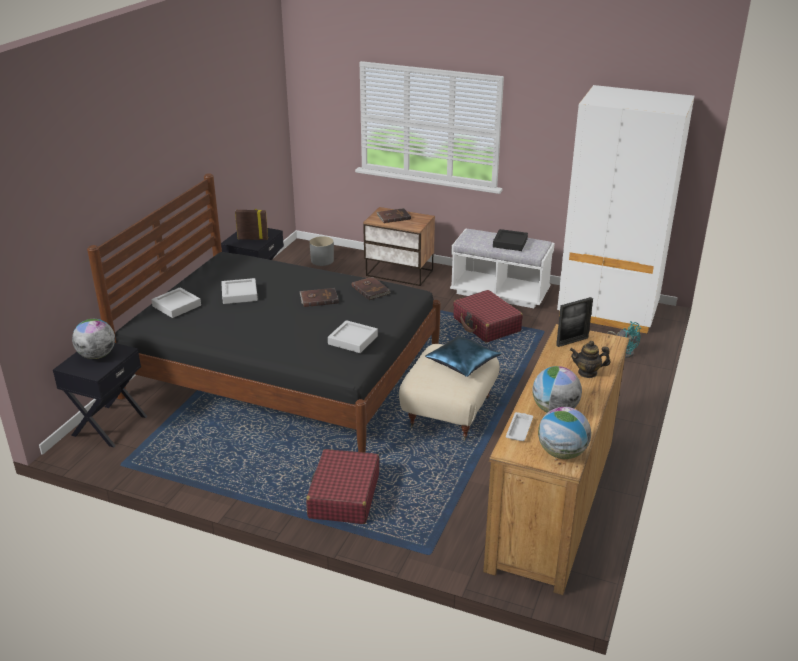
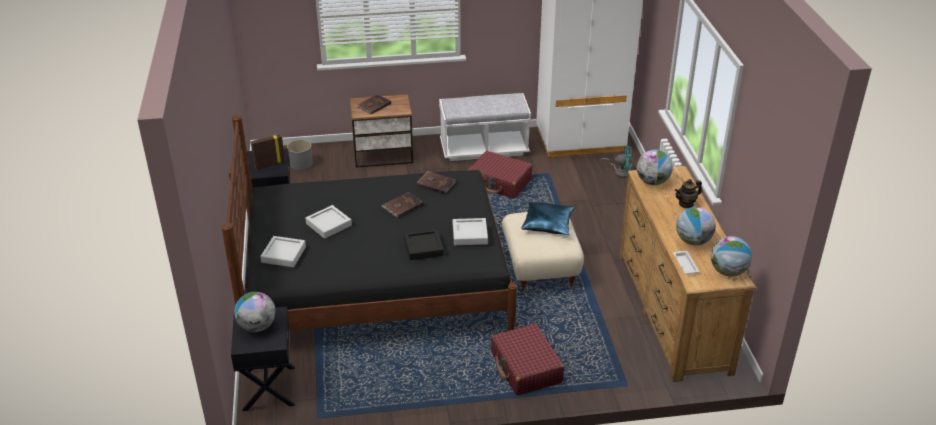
camera: 30 degrees left, 5 degrees up
black tray [493,229,528,251] -> black tray moved to [404,229,444,260]
picture frame [556,297,593,347] -> globe [637,150,673,185]

